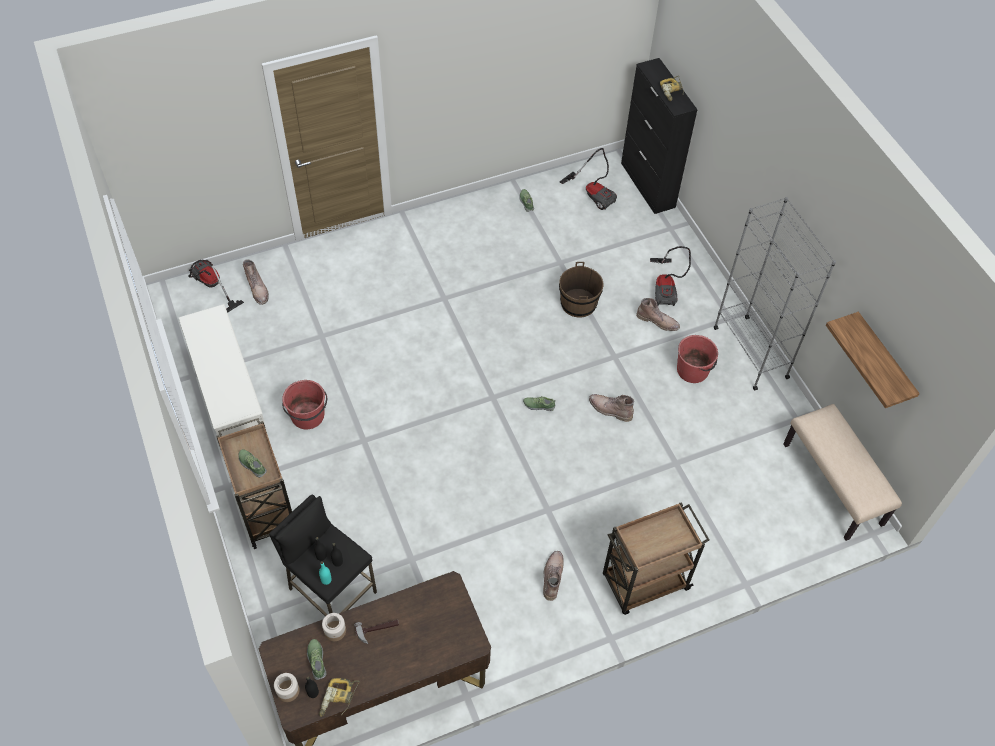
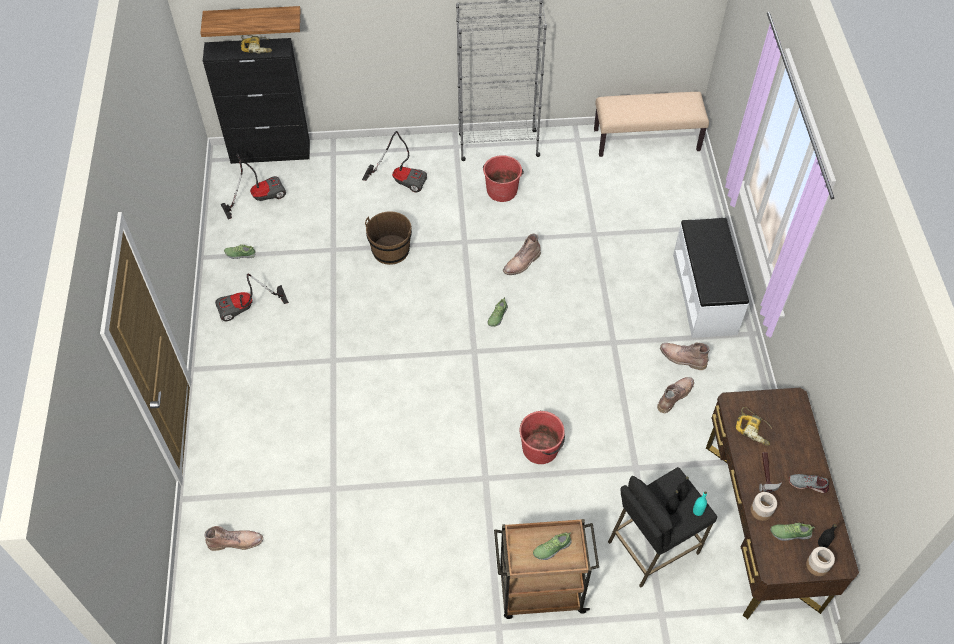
camera: 70 degrees left, 0 degrees up
white shoe rack [178,304,271,444] -> none
vacuum cleaner [188,260,244,313] -> vacuum cleaner moved to [215,274,289,322]
red bucket [282,380,327,429] -> red bucket moved to [520,411,565,464]
power drill [319,678,360,717] -> power drill moved to [736,407,772,446]
brown cart [603,502,709,615] -> white bench [673,218,749,338]
brown boot [636,298,680,331] -> brown boot moved to [657,377,694,413]
shelf [826,312,920,408] -> shelf moved to [200,6,300,37]
none -> grey shoe [789,474,829,493]

